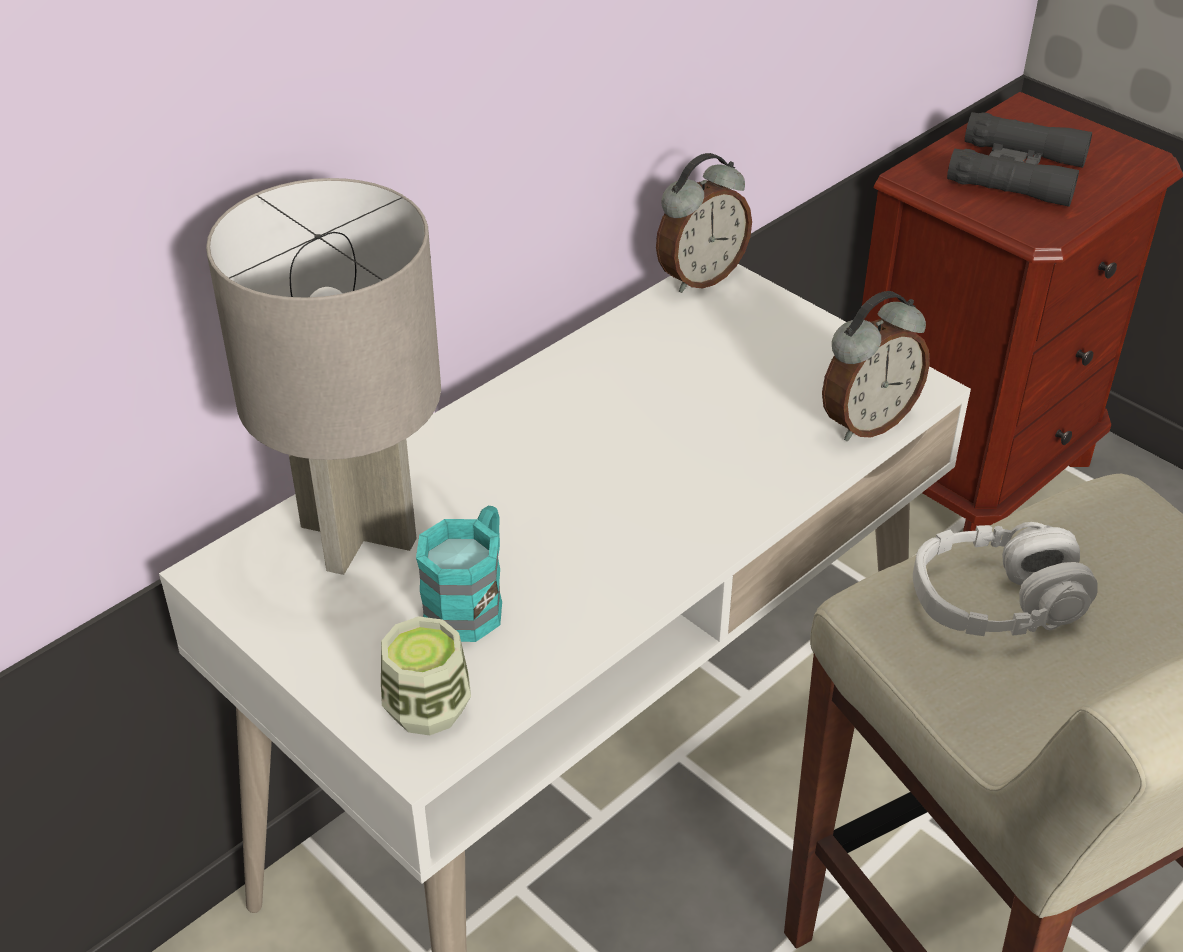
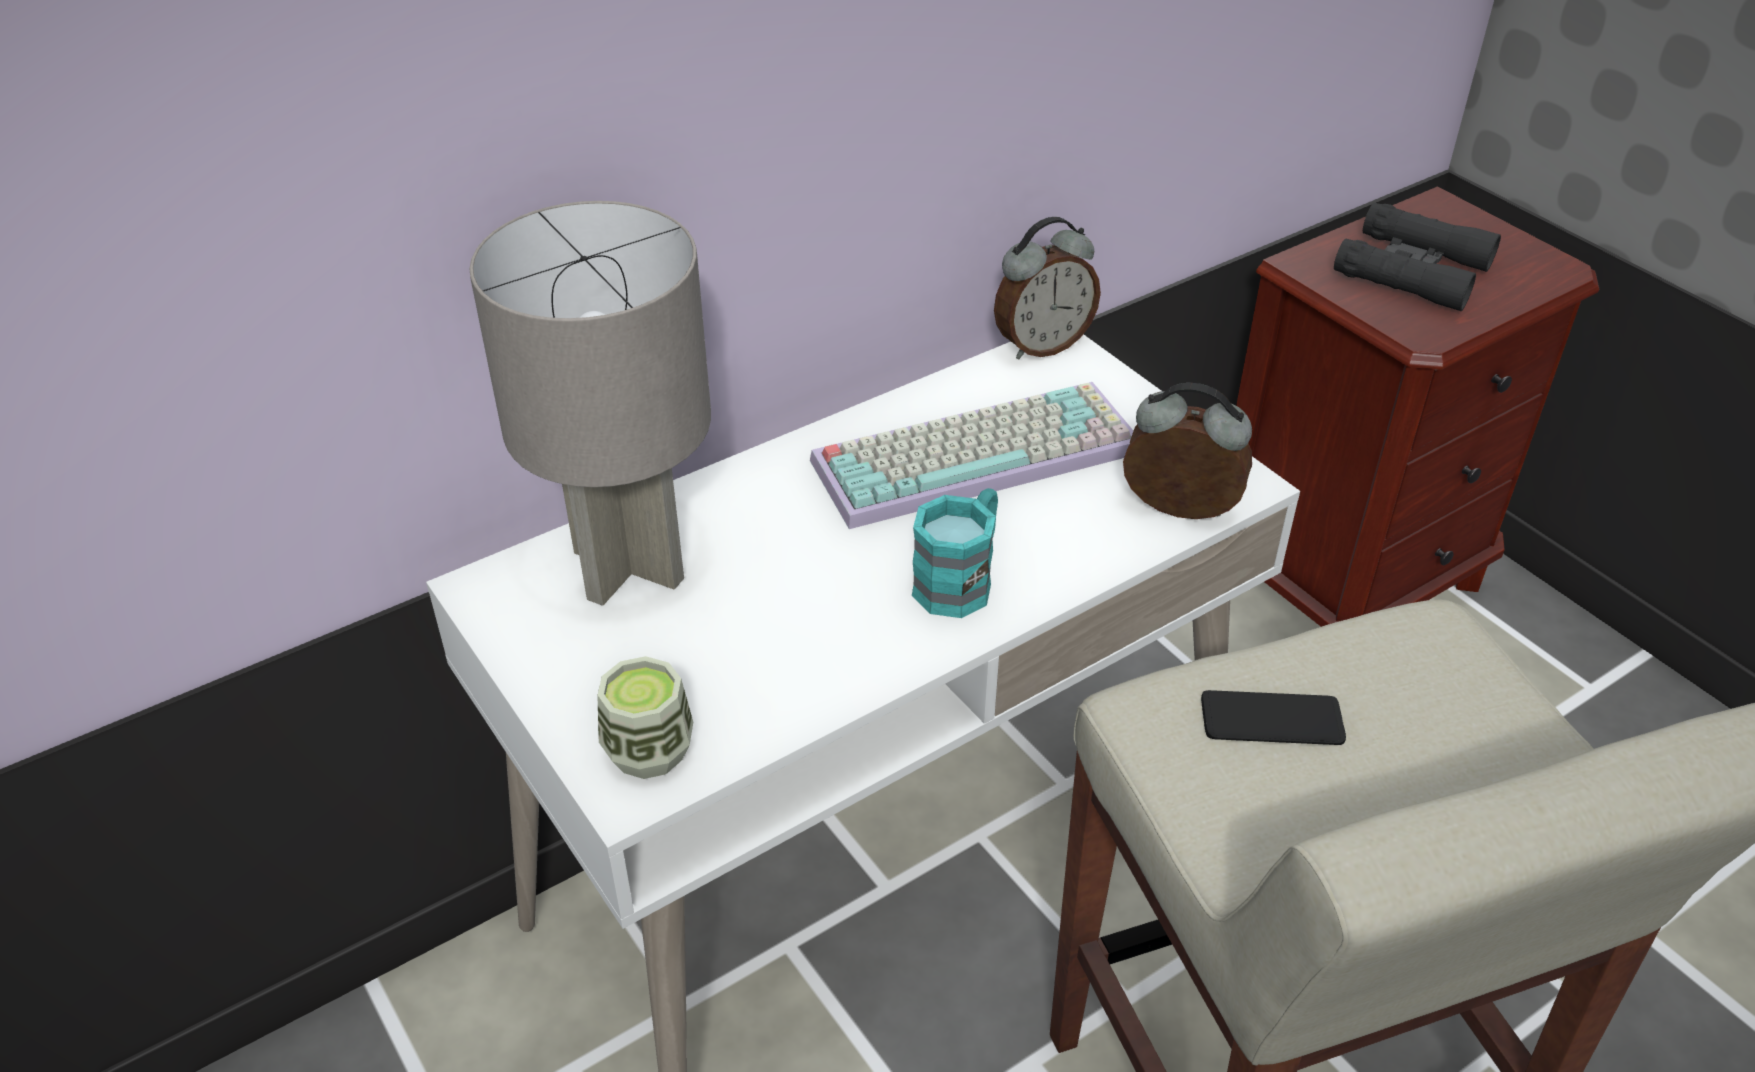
camera: 10 degrees right, 0 degrees up
turquoise mug [416,506,502,642] -> turquoise mug moved to [912,488,998,618]
alarm clock [822,291,930,441] -> alarm clock turned 135 degrees counterclockwise [1123,383,1252,519]
grey headphones [913,522,1098,636] -> phone [1201,690,1346,745]
none -> keyboard [810,382,1133,529]

